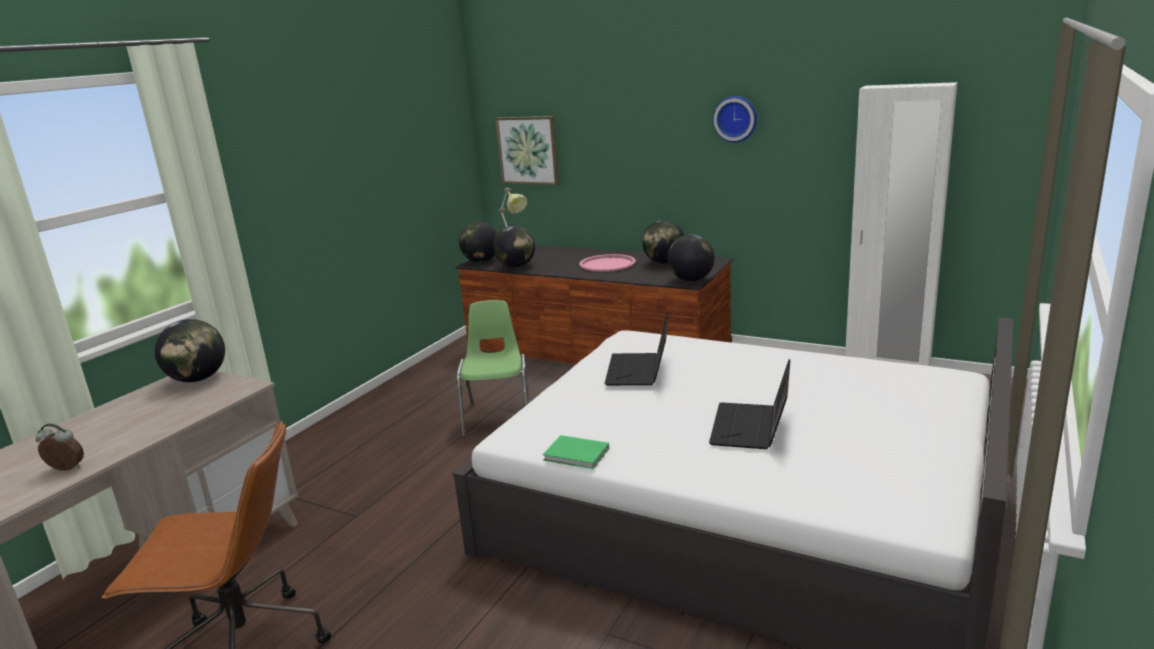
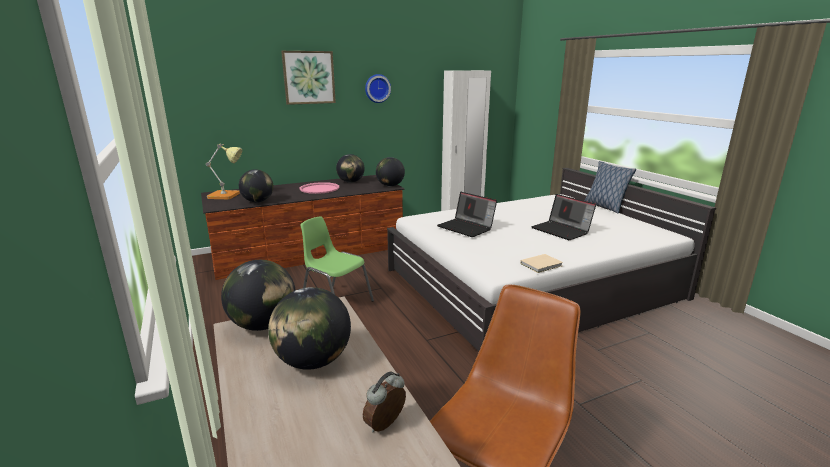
camera: 55 degrees left, 0 degrees up
globe [459,222,498,262] -> globe moved to [268,287,351,370]
picture [495,116,559,185] -> picture moved to [281,51,336,105]
green book [543,435,609,469] -> beige book [520,254,563,273]
none -> pillow [584,161,636,213]

